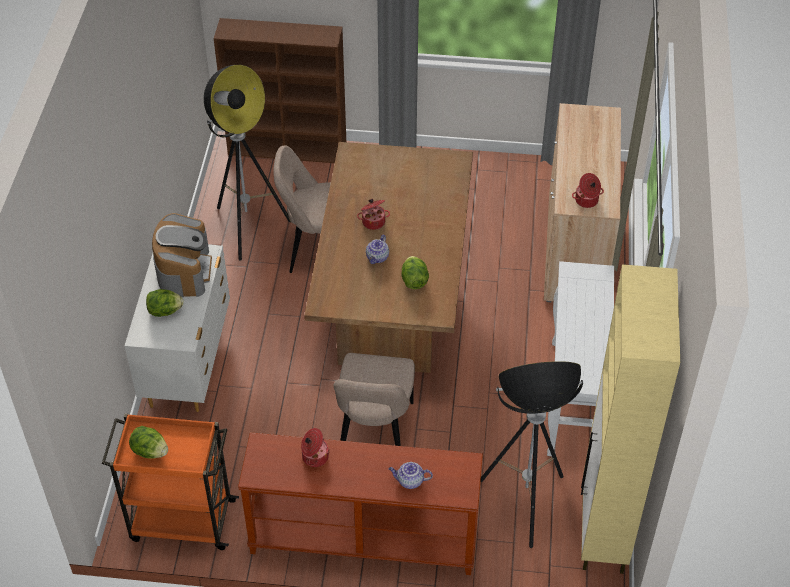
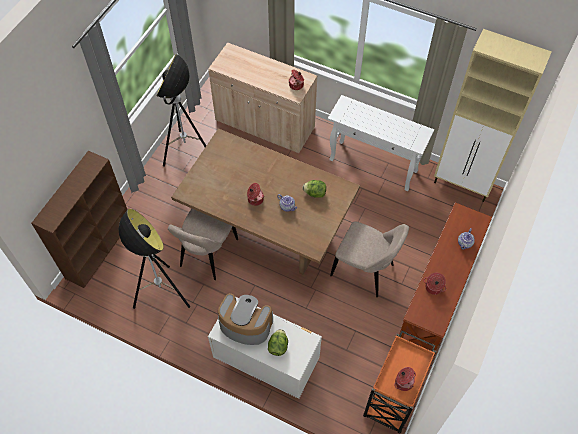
camera: 70 degrees left, 10 degrees up
lettuce [129,426,168,459] -> cooking pot [394,367,416,391]
floor lamp [480,361,583,548] -> floor lamp moved to [156,54,206,167]

